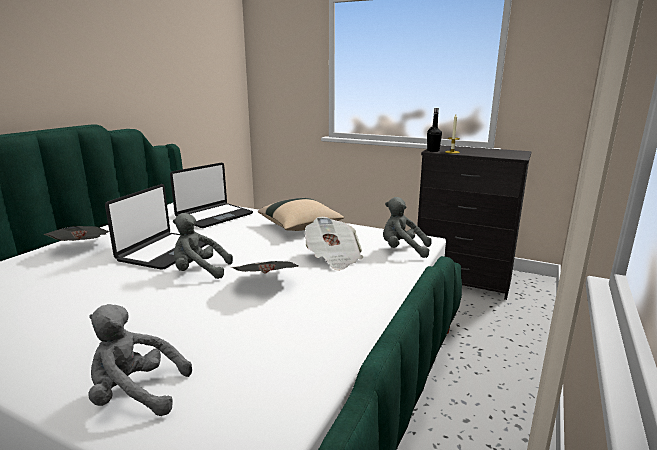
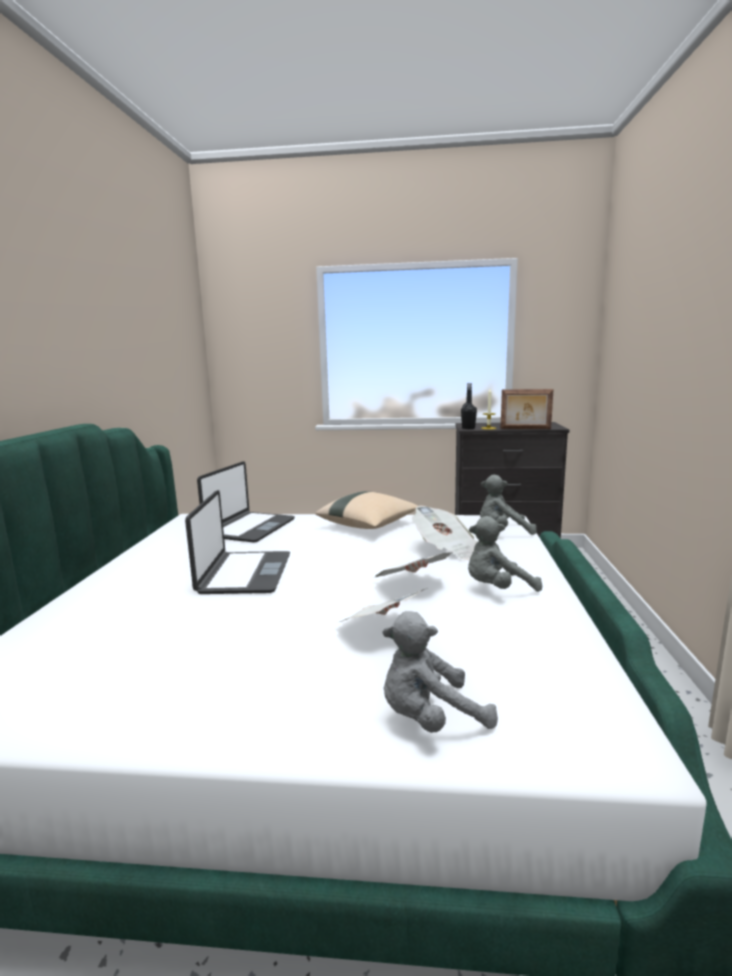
camera: 20 degrees left, 5 degrees down
newspaper [43,226,109,241] -> newspaper moved to [336,588,428,623]
grey plush toy [173,213,233,279] -> grey plush toy moved to [468,516,542,592]
none -> picture frame [500,389,553,429]

